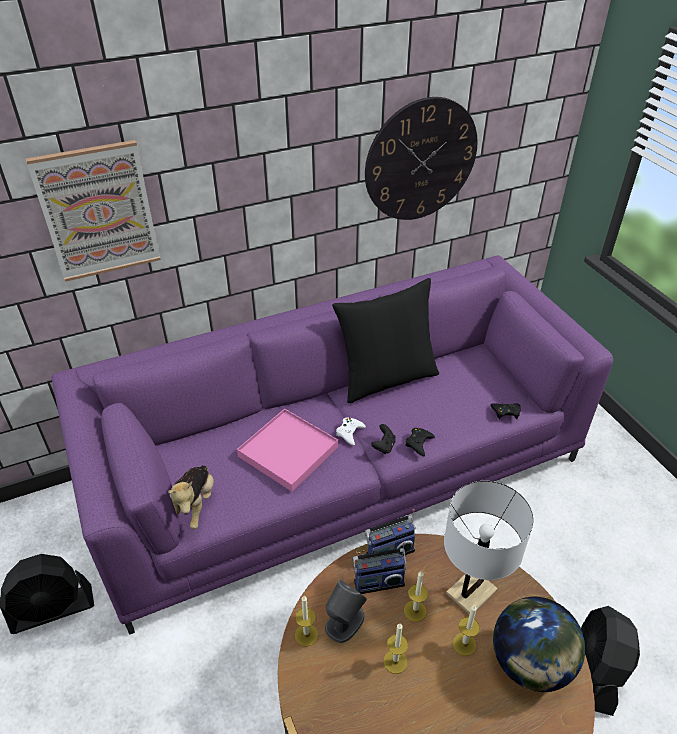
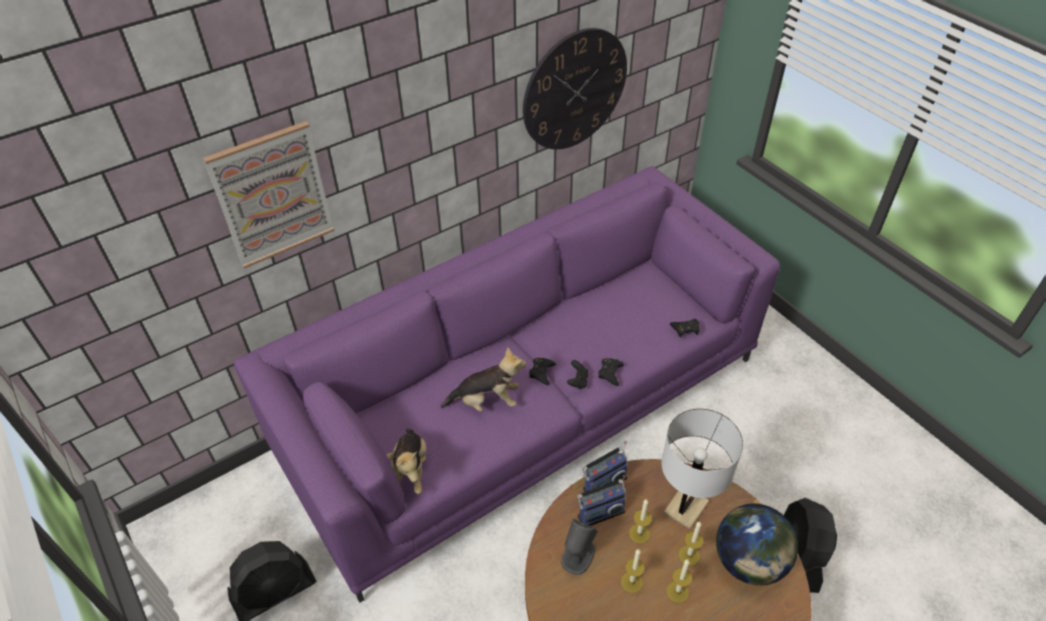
camera: 10 degrees left, 5 degrees up
pink tray [237,409,338,492] -> plush toy [441,347,526,412]
candle [295,596,318,646] -> candle moved to [667,559,692,603]
black pillow [332,278,439,403] -> none
white game controller [336,418,366,446] -> black game controller [529,358,556,385]

